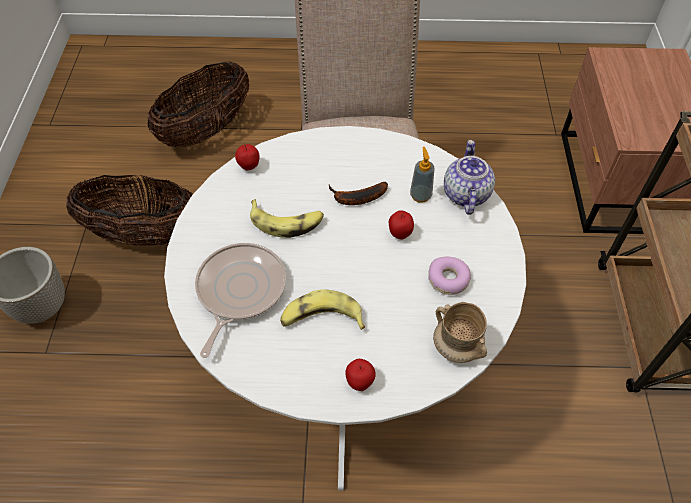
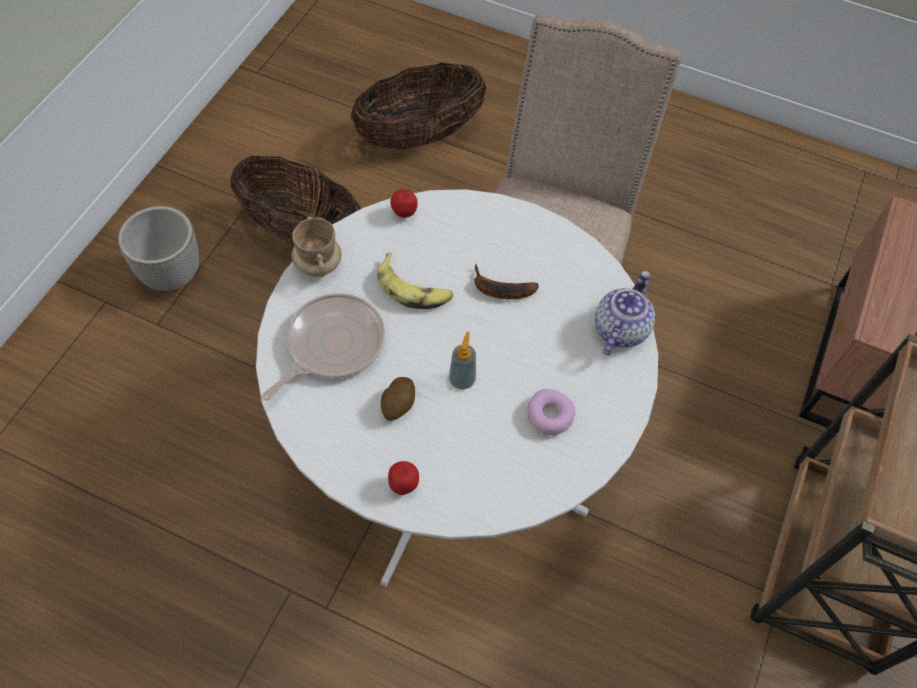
camera: 20 degrees right, 5 degrees up
banana [280,289,365,330] -> potato [381,377,415,421]
apple [389,210,414,240] -> none
soap dispenser [410,147,434,203] -> soap dispenser moved to [449,332,476,389]
beige mug [433,302,487,363] -> beige mug moved to [292,217,342,277]

